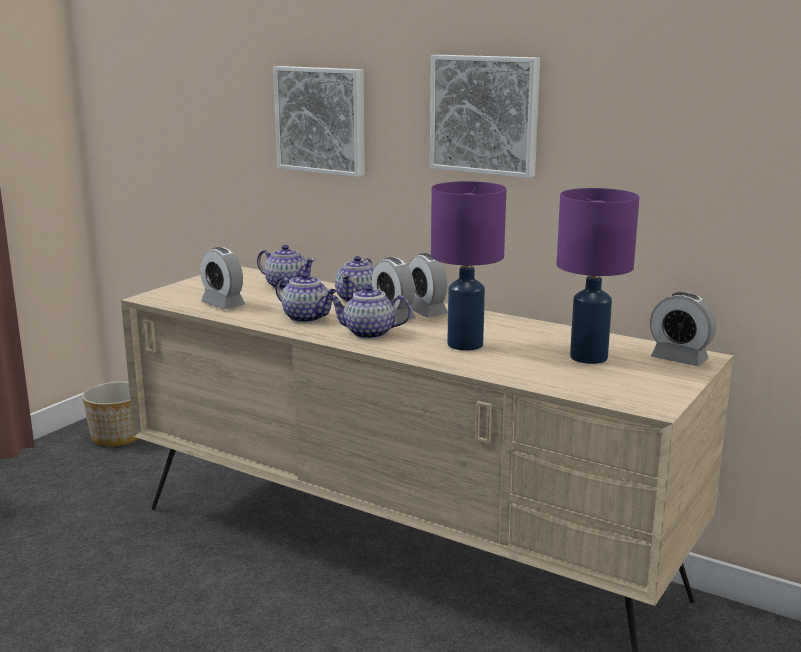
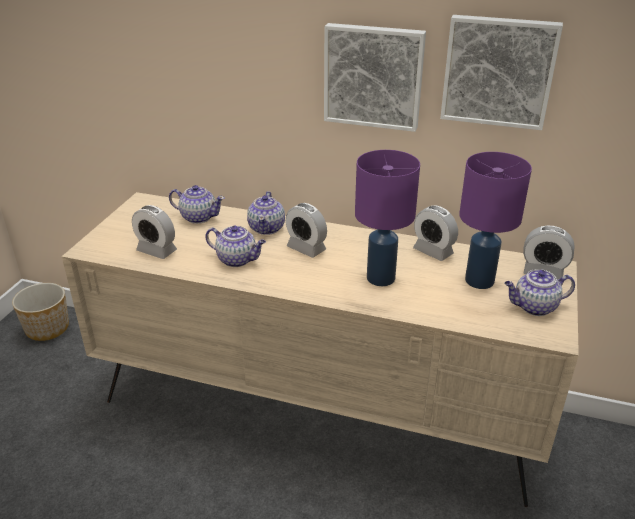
camera: 15 degrees left, 15 degrees up
picture [273,66,365,177] -> picture moved to [440,15,563,130]
teapot [328,285,411,339] -> teapot moved to [504,269,575,316]
alarm clock [408,253,448,317] -> alarm clock moved to [413,205,458,261]

